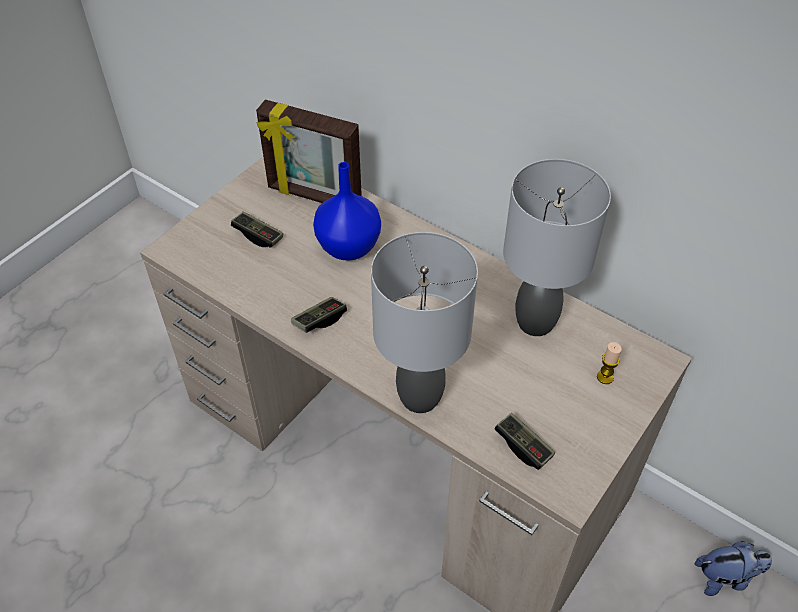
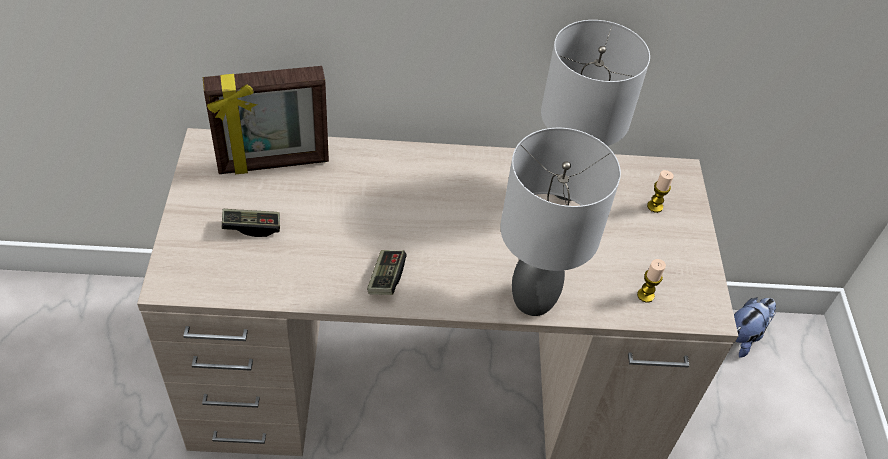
camera: 40 degrees left, 0 degrees up
blue vase [313,162,381,261] -> none
game controller [494,413,555,470] -> candle [637,259,666,303]

